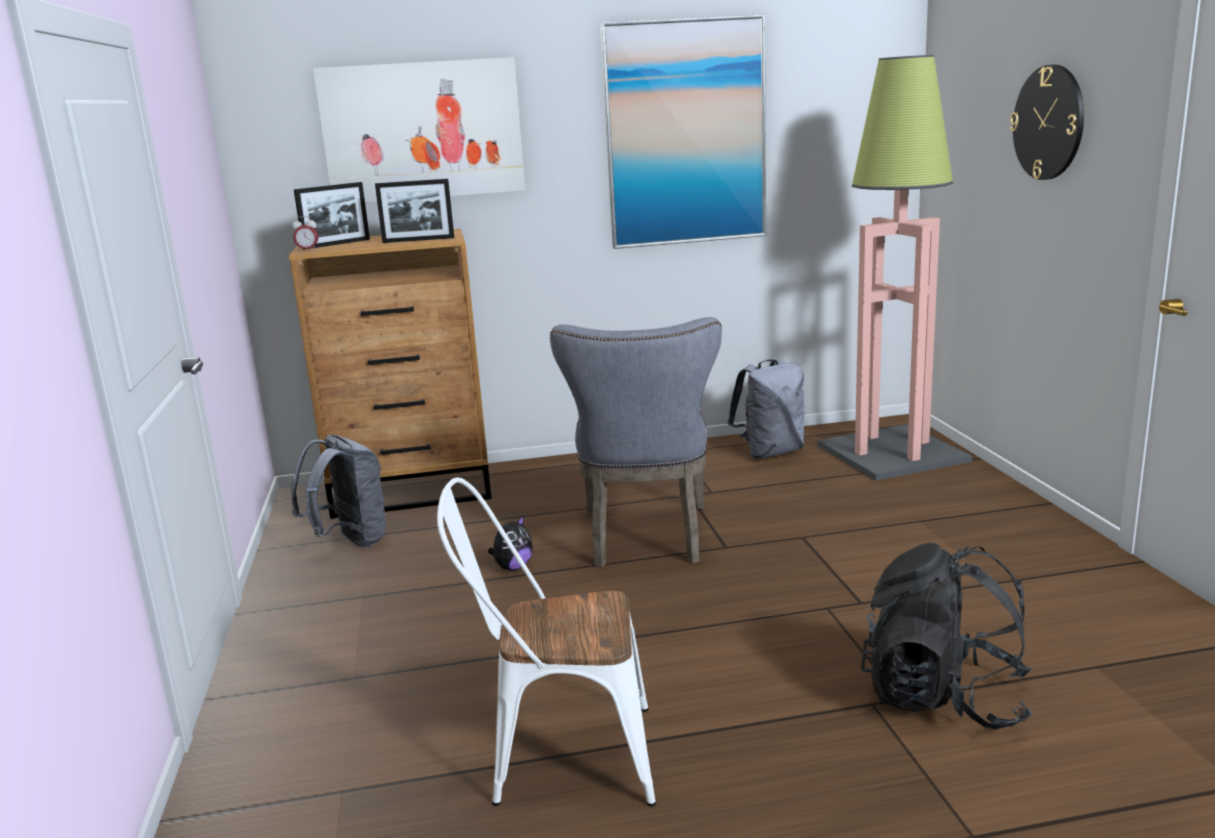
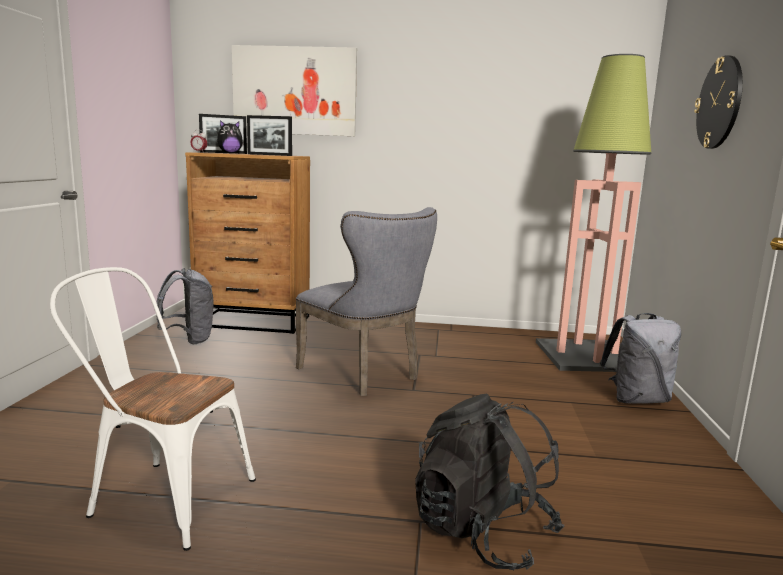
camera: 15 degrees right, 5 degrees down
plush toy [488,516,533,571] -> plush toy moved to [217,120,243,154]
grey chair [550,317,722,567] -> grey chair turned 60 degrees counterclockwise [296,207,437,396]
picture [600,14,766,249] -> none
grey backpack [727,359,804,459] -> grey backpack moved to [599,313,681,404]

